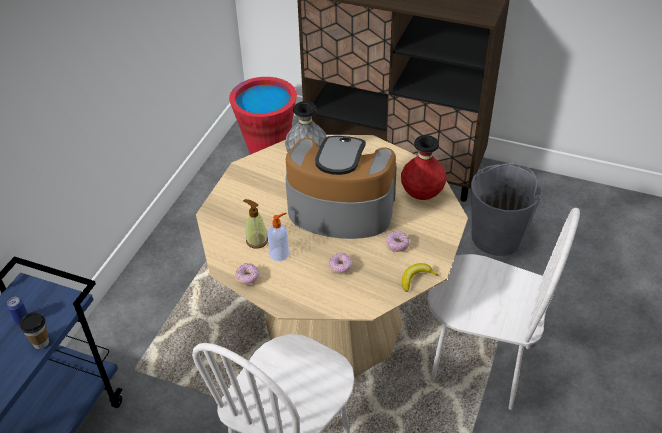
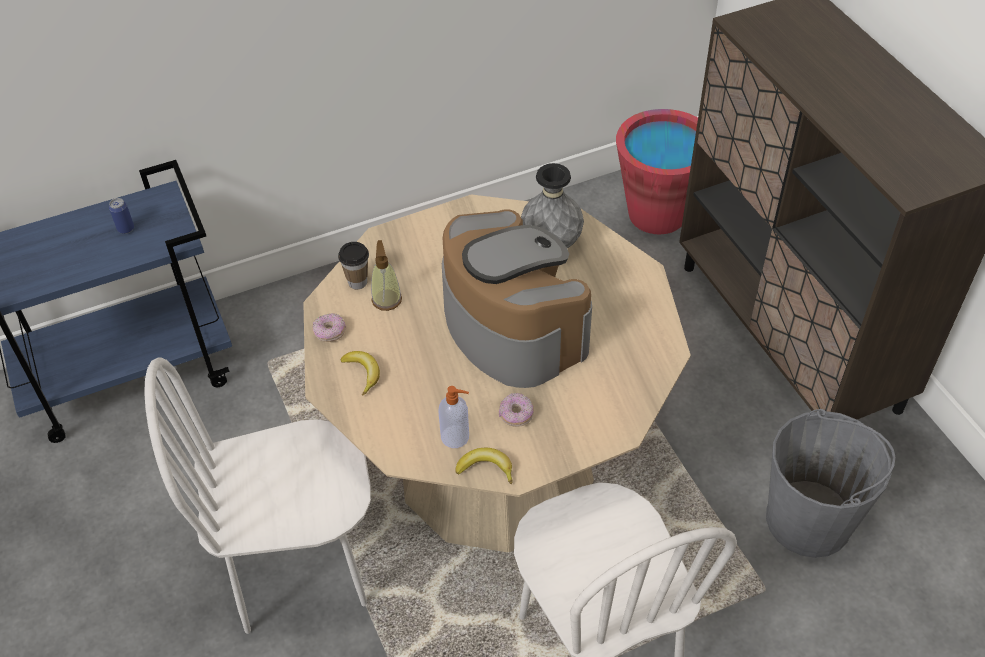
camera: 45 degrees right, 5 degrees up
cup [20,312,49,349] -> cup moved to [338,242,369,289]
soap dispenser [268,213,289,261] -> soap dispenser moved to [438,386,469,448]
donut [329,252,352,274] -> none
red vase [401,135,446,200] -> none
none -> banana [340,351,380,396]

